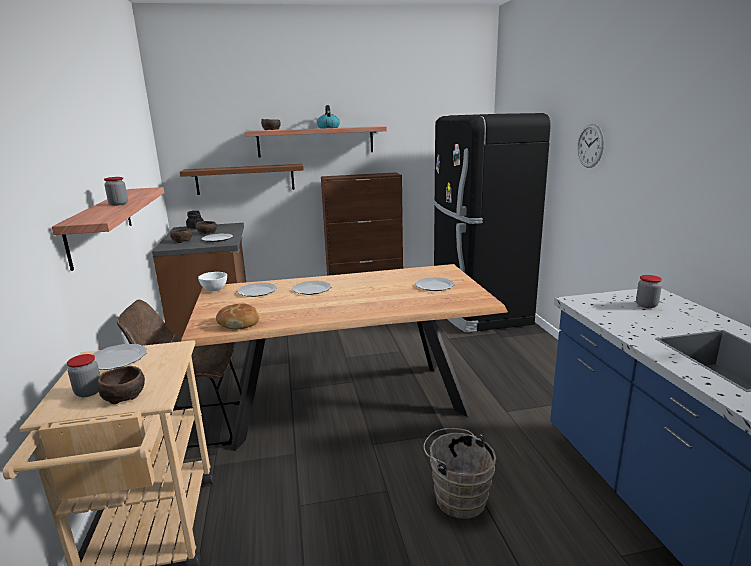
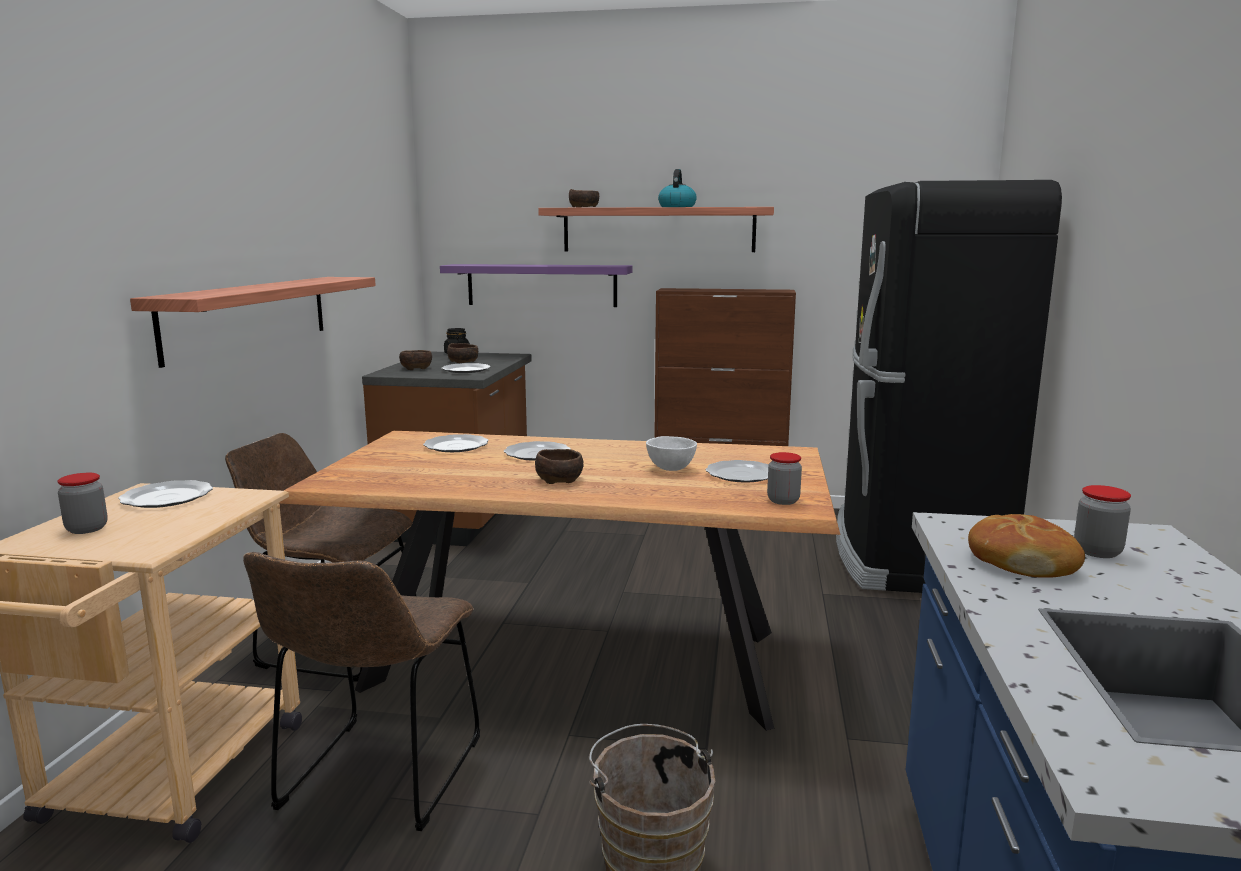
camera: 20 degrees right, 5 degrees down
brown bowl [97,366,145,404] -> brown bowl moved to [535,449,583,484]
jar [104,177,128,206] -> jar moved to [767,452,802,505]
brown shelf [180,164,304,195] -> purple shelf [440,264,632,307]
white bowl [198,272,227,291] -> white bowl moved to [646,436,697,471]
bread [216,303,259,330] -> bread moved to [968,514,1085,578]
wall clock [577,124,604,168] -> none
none -> brown chair [243,552,480,831]

